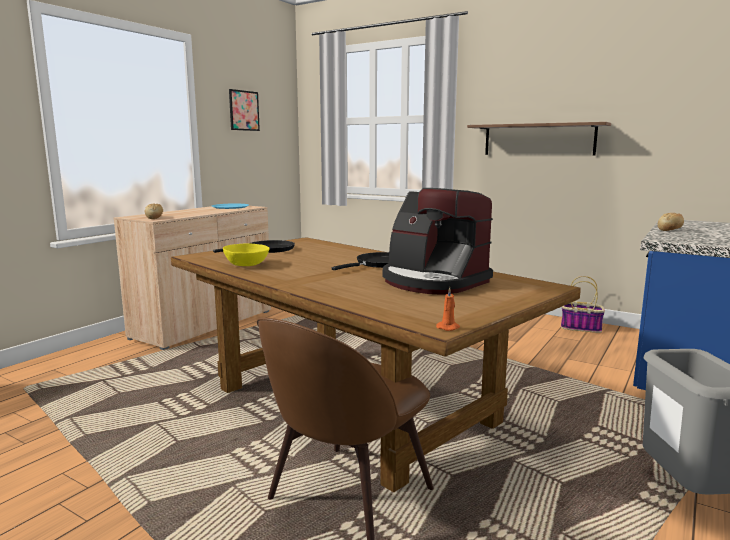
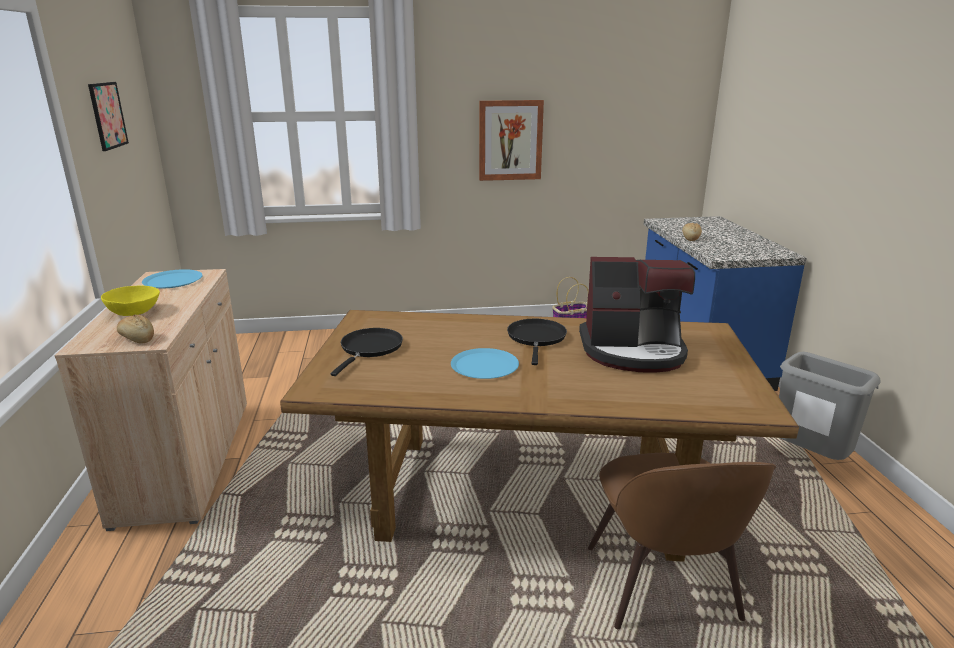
camera: 40 degrees left, 10 degrees up
yellow bowl [223,244,270,266] -> yellow bowl moved to [101,286,160,316]
orange candle [436,287,460,331] -> none
shelf [467,122,611,156] -> picture [479,100,544,181]
none -> blue plate [451,348,519,379]

